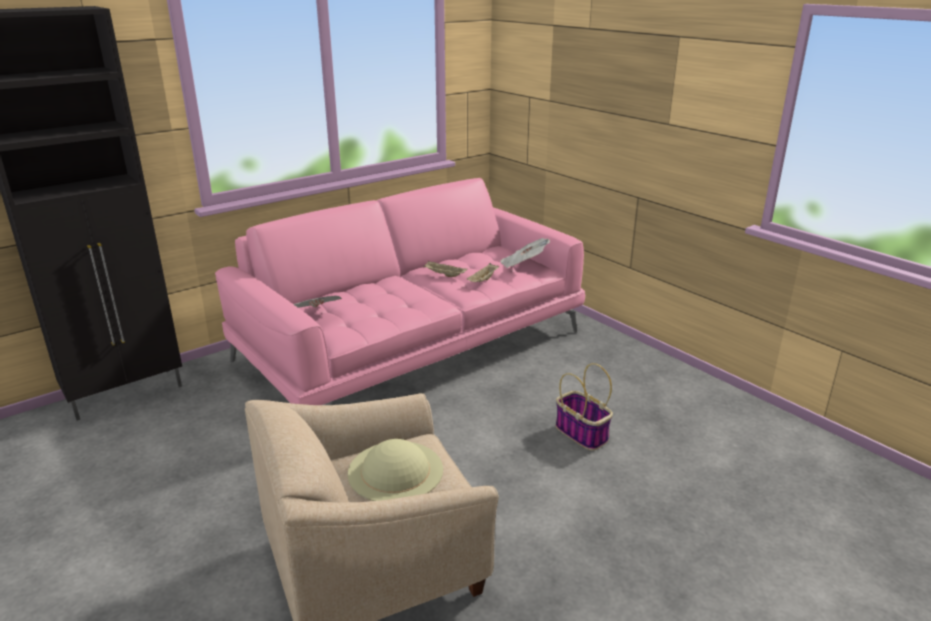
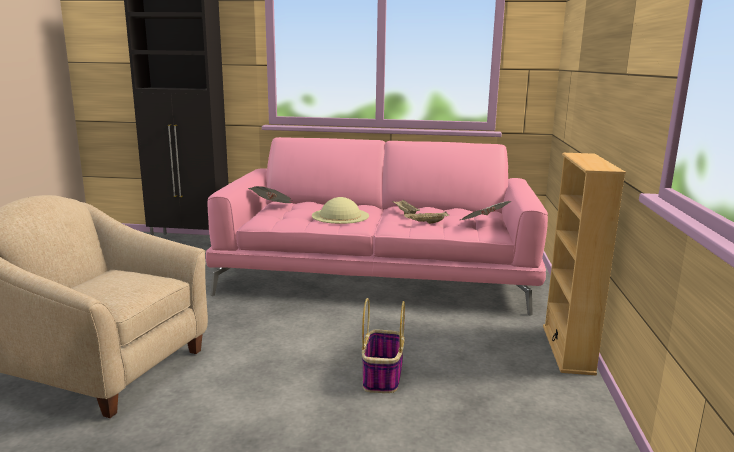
camera: 45 degrees right, 10 degrees down
beige hat [348,439,443,501] -> beige hat moved to [312,197,369,224]
none -> beige bookcase [543,153,626,375]

